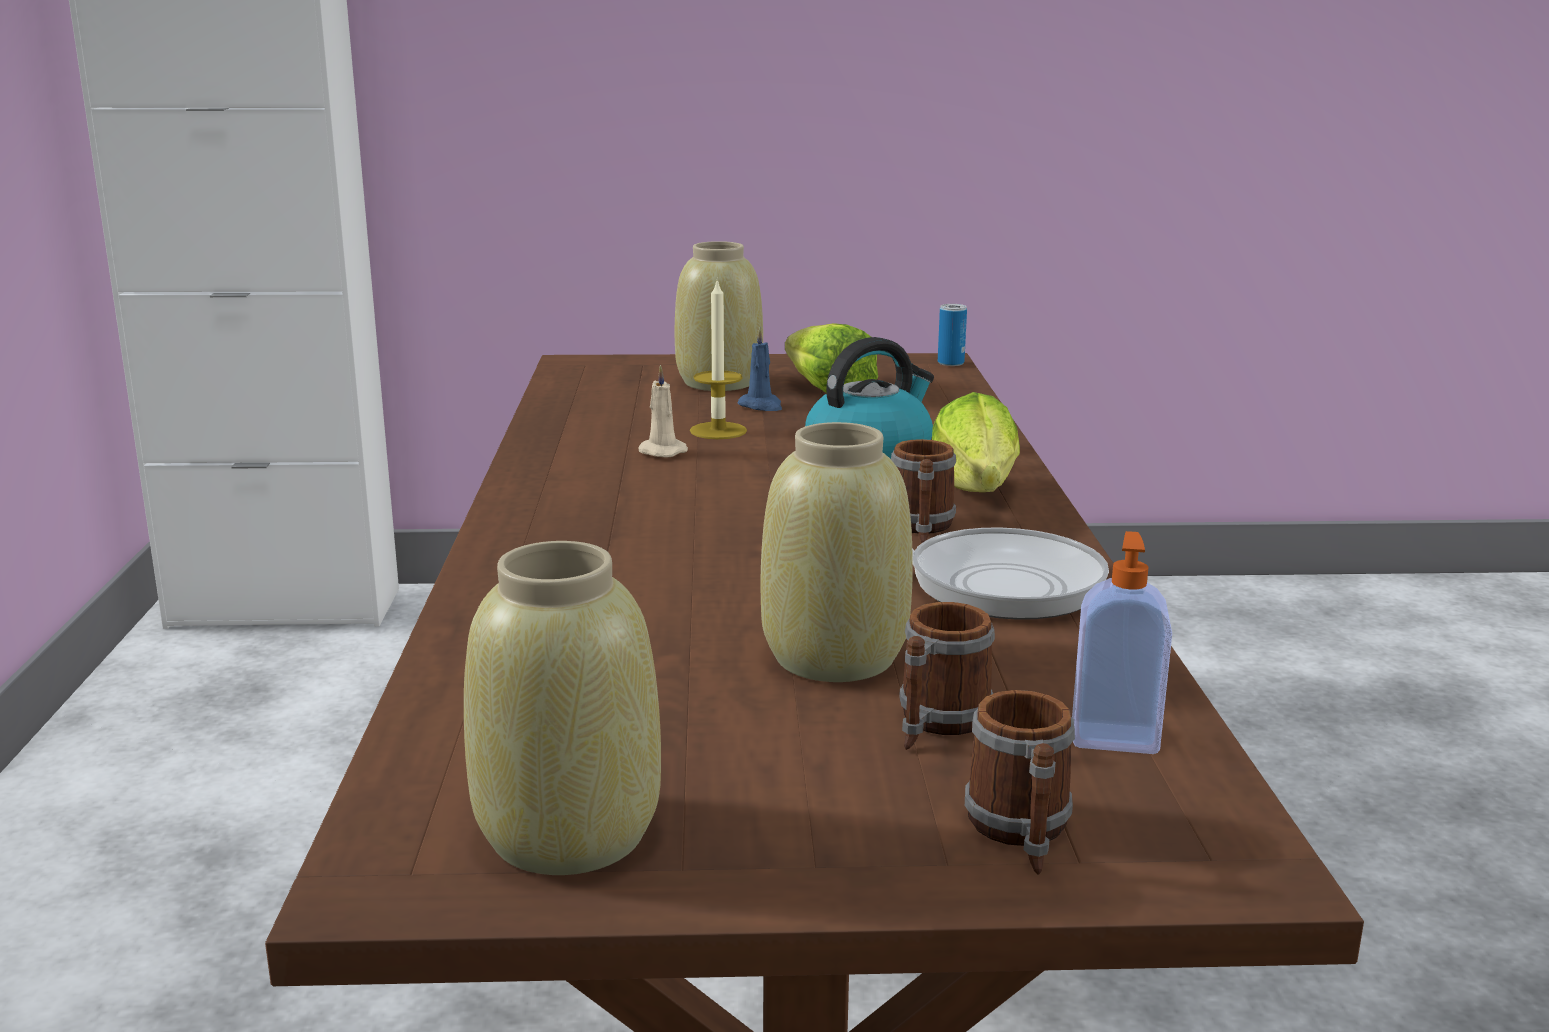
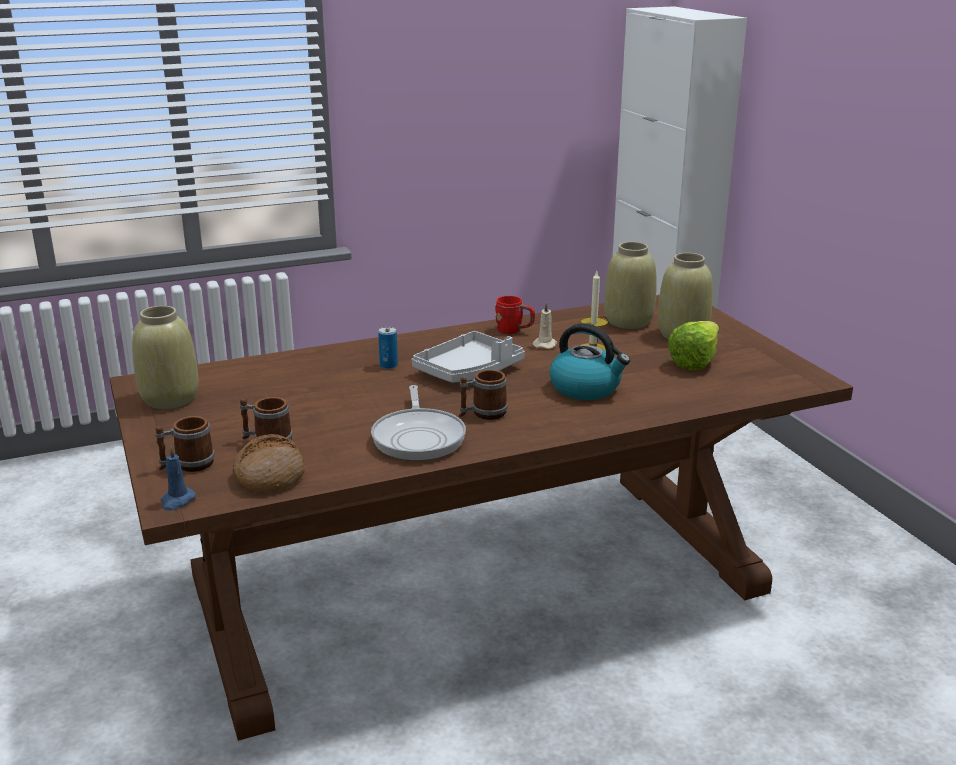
camera: 70 degrees right, 5 degrees up
blue candle [737,327,782,411] -> blue candle moved to [161,446,196,511]
beige vase [760,422,913,682] -> beige vase moved to [604,242,657,329]
lettuce [932,392,1020,492] -> none
can [938,304,967,366] -> can moved to [378,327,398,369]
soap dispenser [1072,531,1172,754] -> bread [233,434,305,493]
none -> grey tray [412,331,525,383]
none -> red mug [495,296,535,334]

